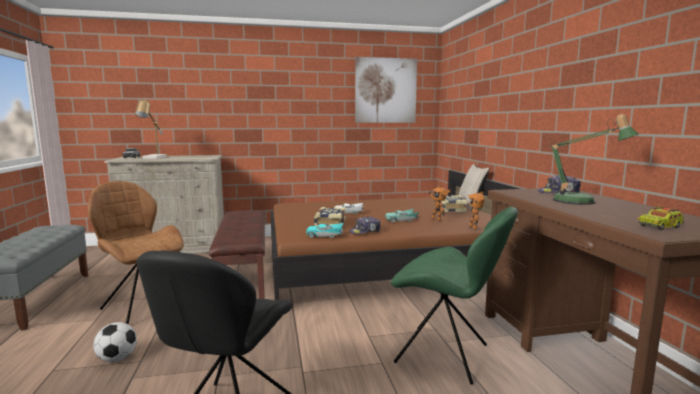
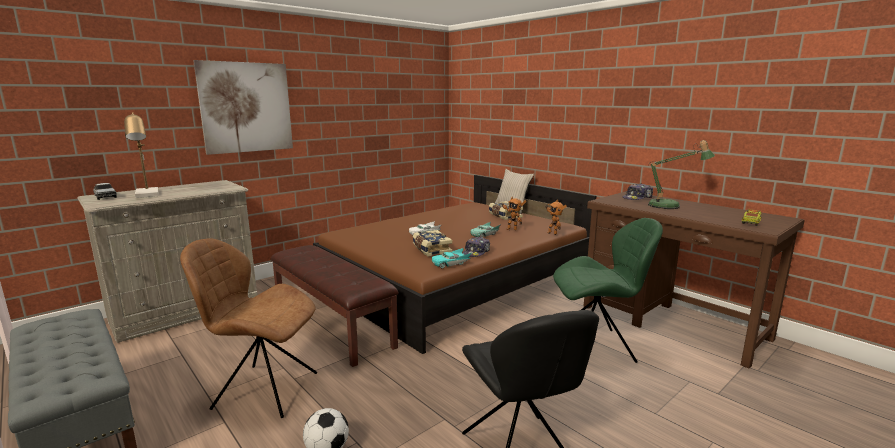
camera: 30 degrees left, 5 degrees up
picture [355,57,417,123] -> picture moved to [193,60,293,155]

